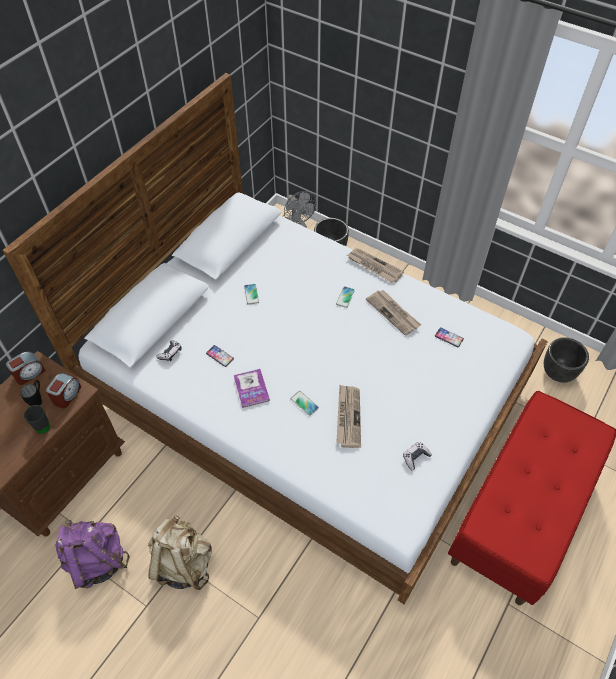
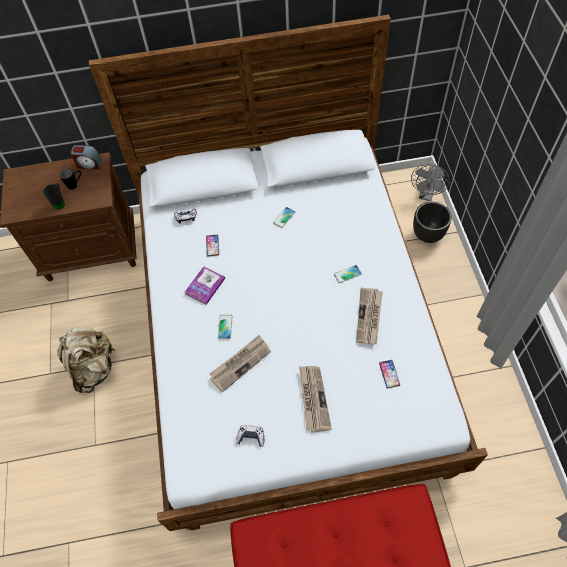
camera: 50 degrees right, 5 degrees up
alarm clock [46,373,81,408] -> none
purple backpack [56,521,130,589] -> none
newspaper [347,248,404,283] -> newspaper moved to [299,366,332,432]
black planter [544,337,589,382] -> none

